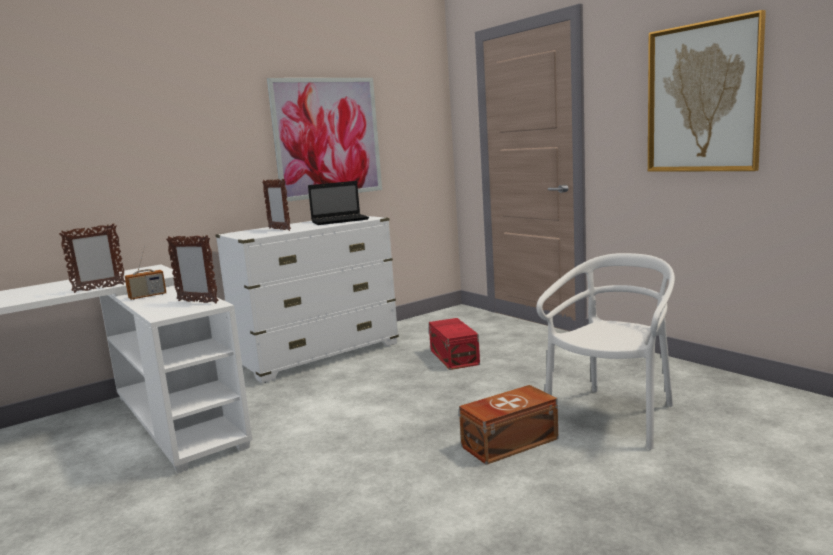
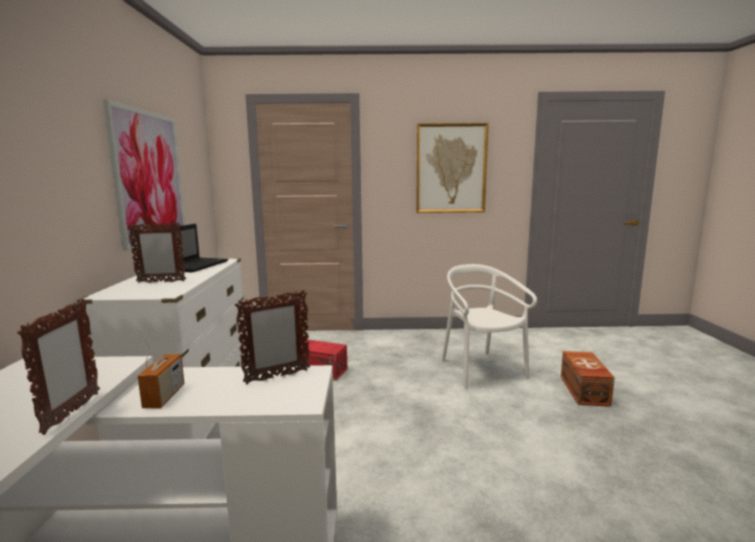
camera: 55 degrees left, 0 degrees up
brown storage box [459,385,558,465] -> brown storage box moved to [561,351,615,407]

